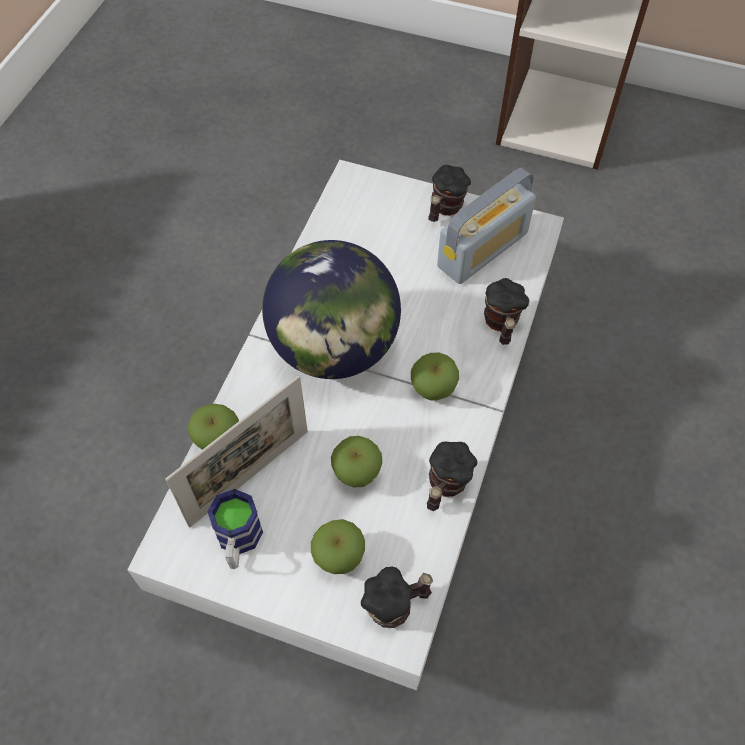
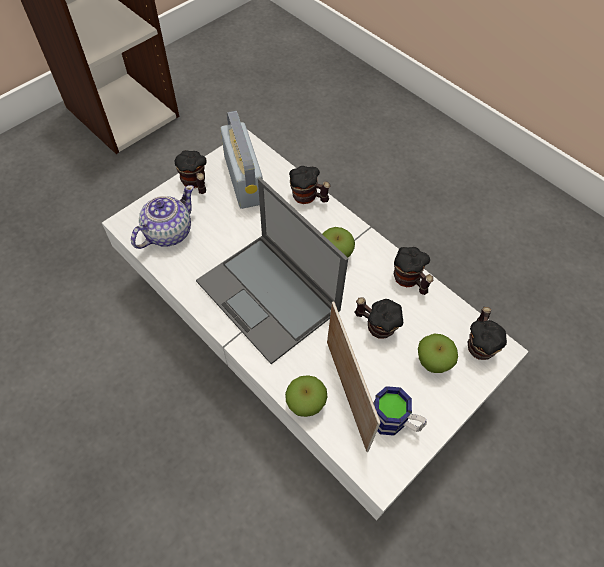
camera: 65 degrees left, 0 degrees up
globe [262,240,401,379] -> laptop [196,178,348,364]
apple [331,436,383,487] -> mug [355,297,403,338]
none -> teapot [131,185,194,249]

